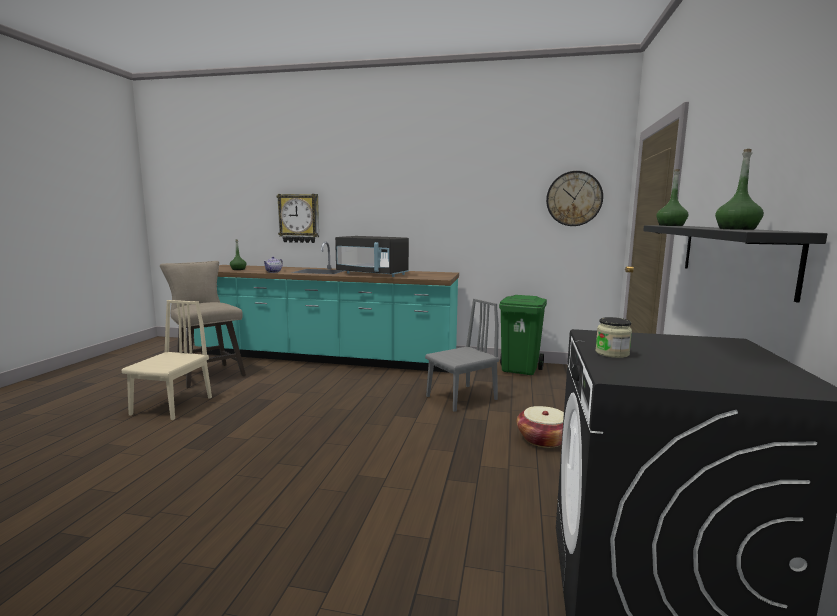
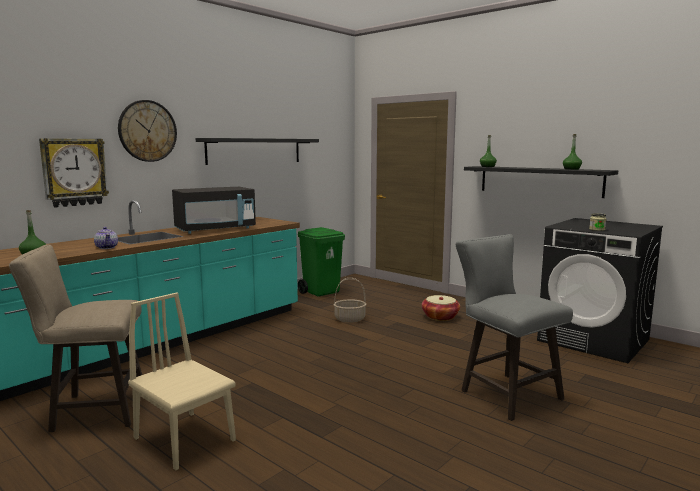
camera: 60 degrees left, 0 degrees up
grey chair [425,298,499,412] -> basket [333,278,367,323]
wall clock [546,171,603,226] -> wall clock moved to [118,100,177,162]
none -> black shelf [195,138,319,165]
none -> grey stool [456,234,573,421]

